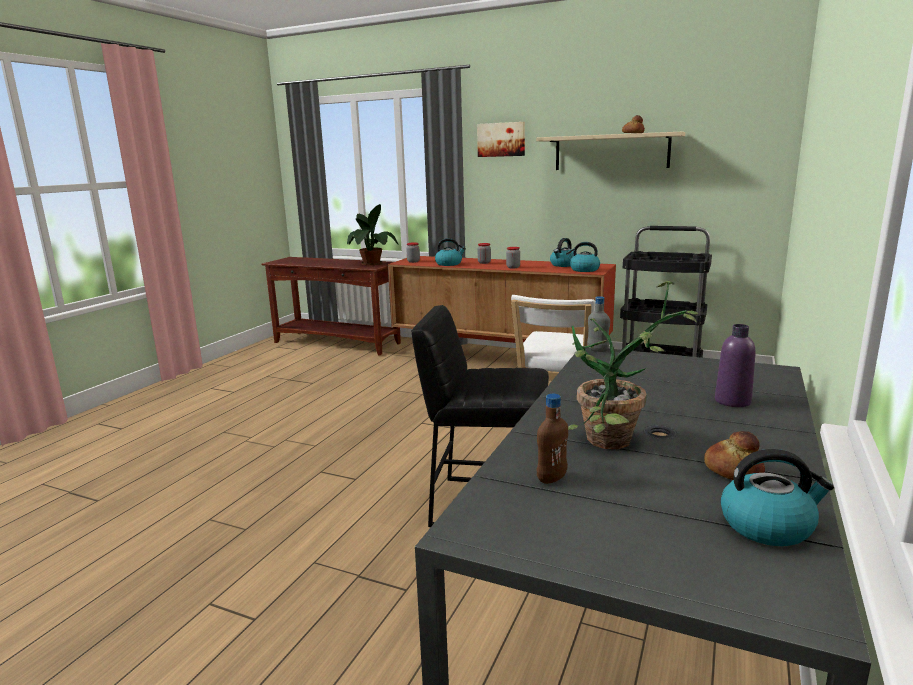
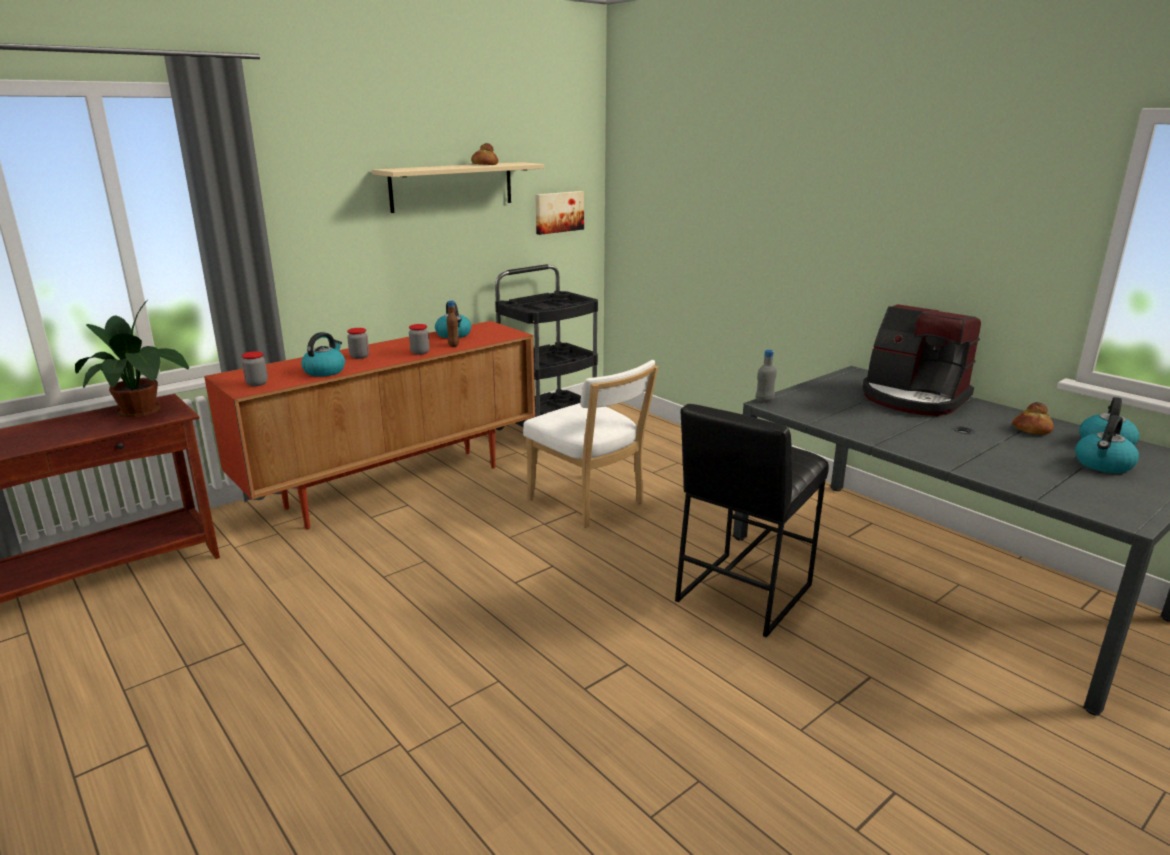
camera: 65 degrees left, 5 degrees up
picture [477,122,525,157] -> picture moved to [535,191,584,235]
brown bottle [537,394,568,484] -> brown bottle moved to [447,301,459,347]
kettle [566,242,600,272] -> kettle moved to [1075,415,1139,473]
potted plant [568,281,699,449] -> none
purple bottle [715,324,756,407] -> coffee machine [862,304,981,416]

